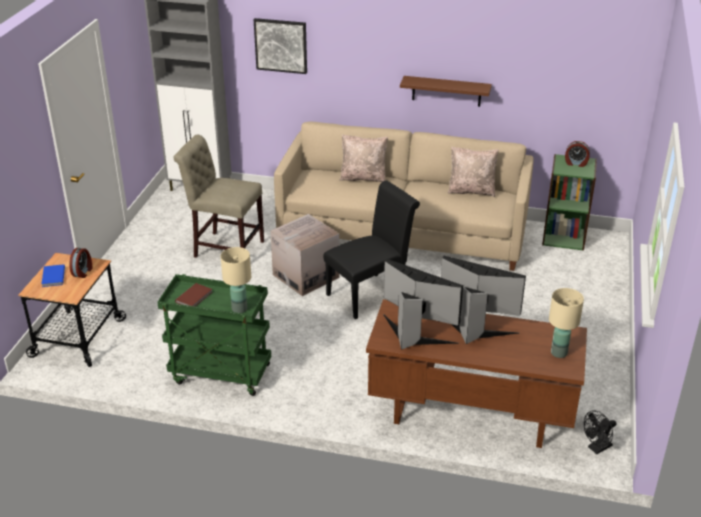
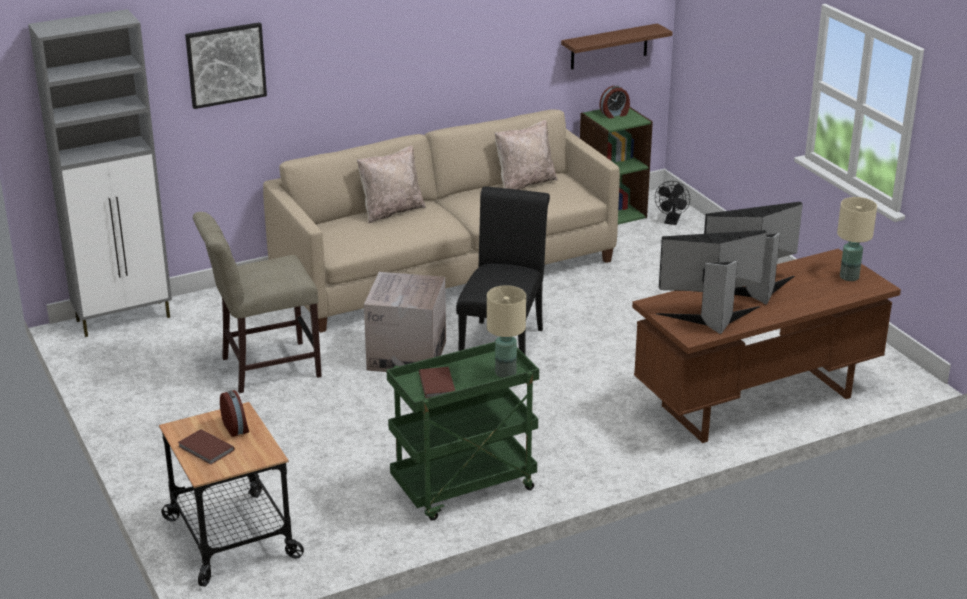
camera: 40 degrees left, 5 degrees down
blue book [42,264,65,287] -> brown book [178,429,235,465]
brown shelf [400,76,492,107] -> brown shelf moved to [561,23,673,69]
black fan [584,410,616,454] -> black fan moved to [655,181,690,225]

